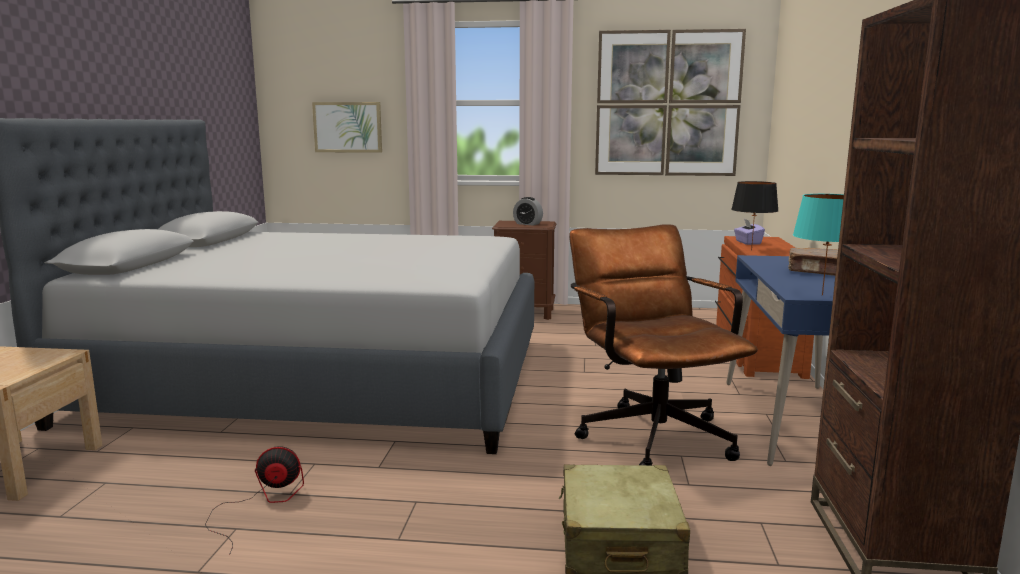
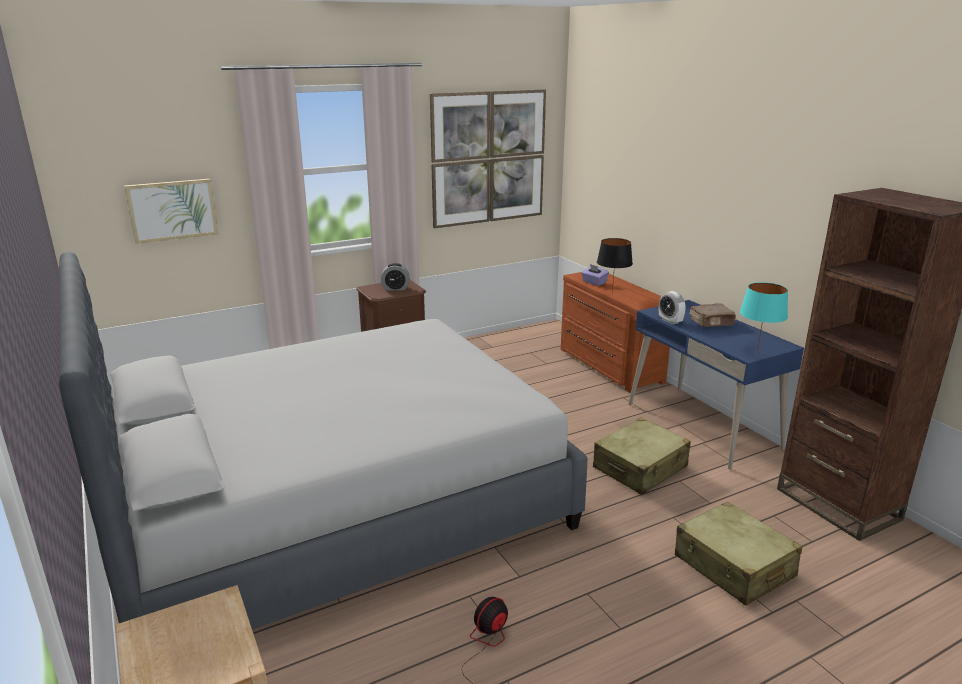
camera: 35 degrees left, 10 degrees up
brown office chair [569,225,758,466] -> beige suitcase [593,418,691,495]
none -> alarm clock [659,291,685,325]

